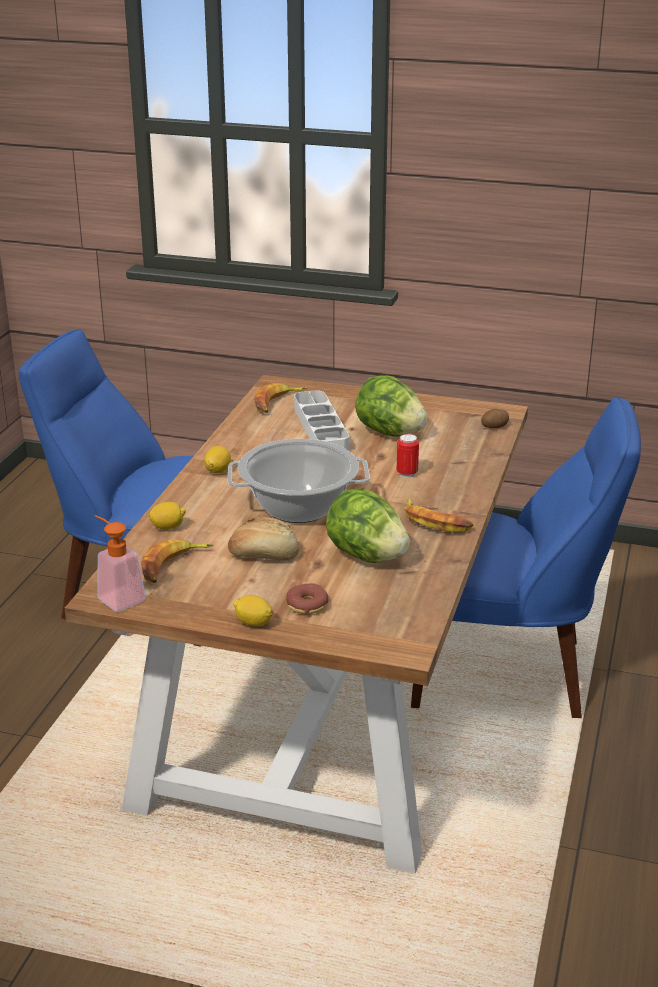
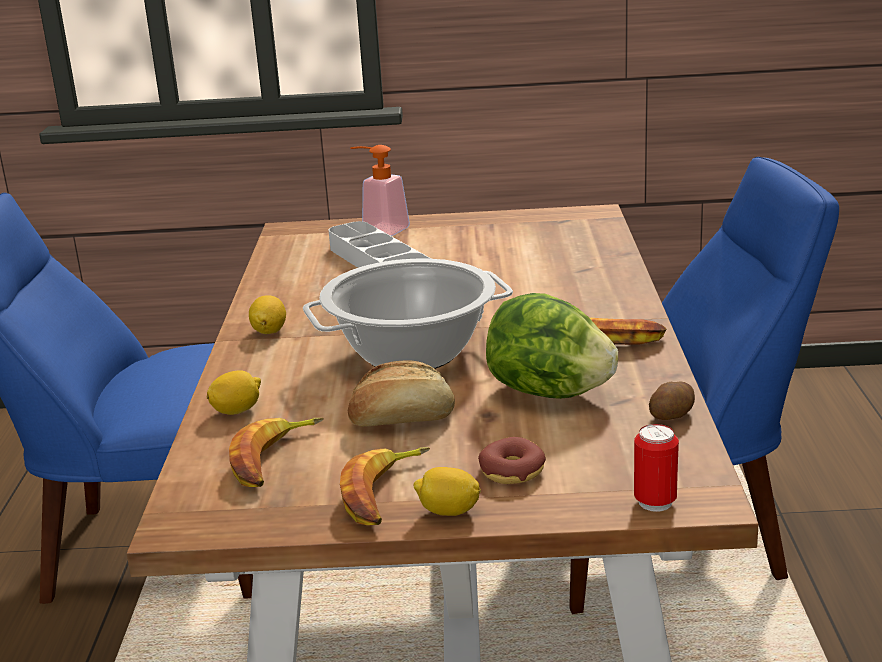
camera: 15 degrees left, 5 degrees down
soap dispenser [95,515,146,612] -> soap dispenser moved to [350,145,410,236]
banana [254,383,307,413] -> banana moved to [340,447,430,525]
lettuce [355,375,427,437] -> none
can [397,434,419,478] -> can moved to [634,424,679,512]
potato [481,408,509,428] -> potato moved to [649,381,695,420]

